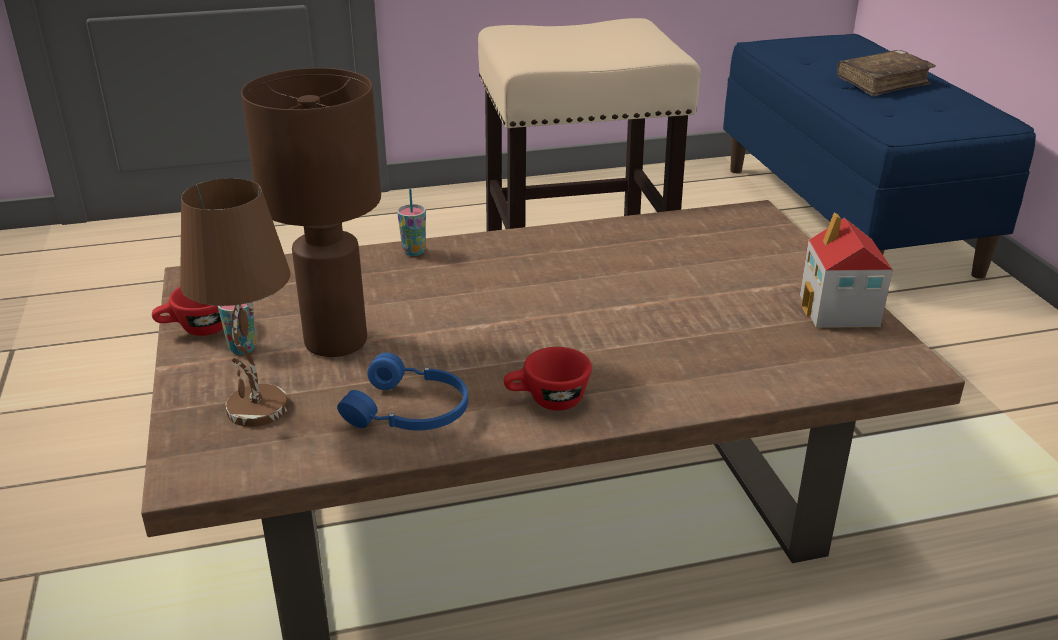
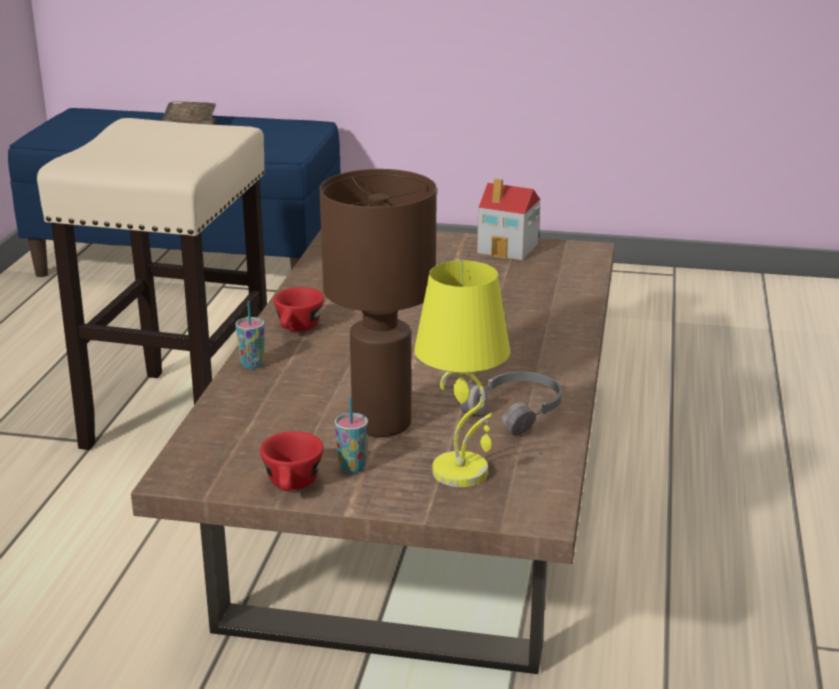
camera: 65 degrees left, 5 degrees down
brown table lamp [180,178,291,427] -> yellow table lamp [414,260,510,487]
blue headphones [337,353,468,430] -> grey headphones [459,371,562,436]
red cup [504,347,592,411] -> red cup moved to [273,287,324,331]

